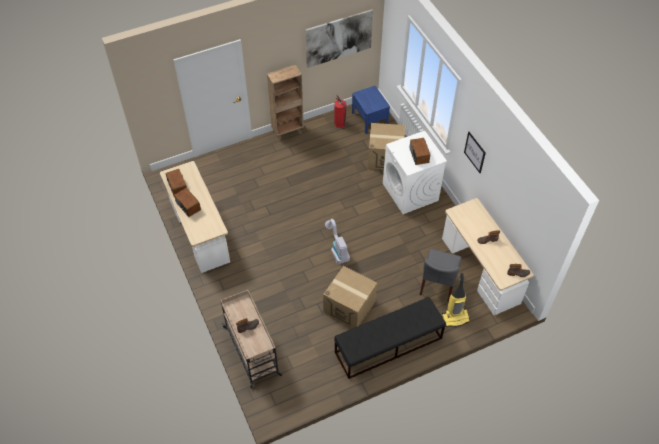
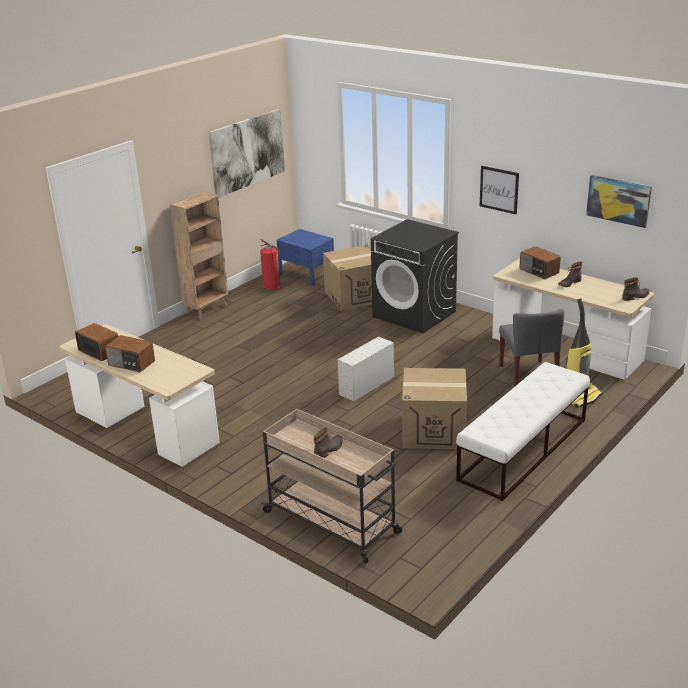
camera: 25 degrees left, 25 degrees down
vacuum cleaner [325,219,350,264] -> white storage box [338,337,394,401]
black bench [334,297,446,379] -> white bench [456,362,590,501]
white washing machine [383,131,447,214] -> black washing machine [371,219,459,334]
radio [409,138,430,165] -> radio moved to [519,246,561,279]
none -> picture [586,175,652,228]

